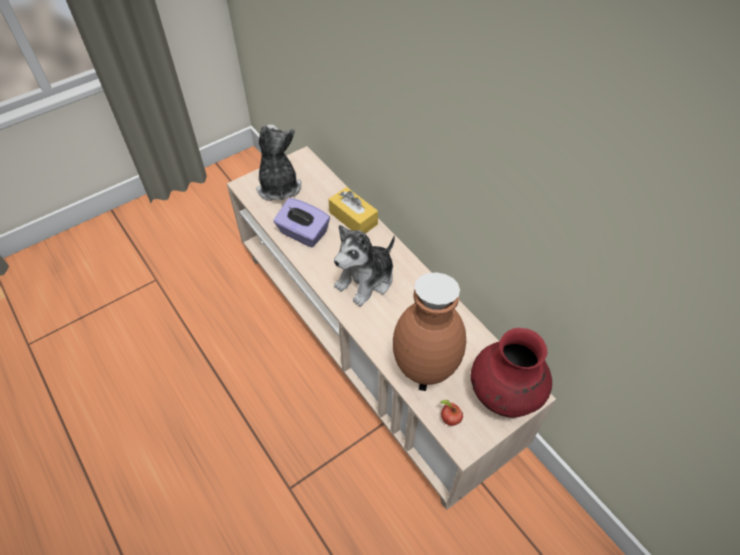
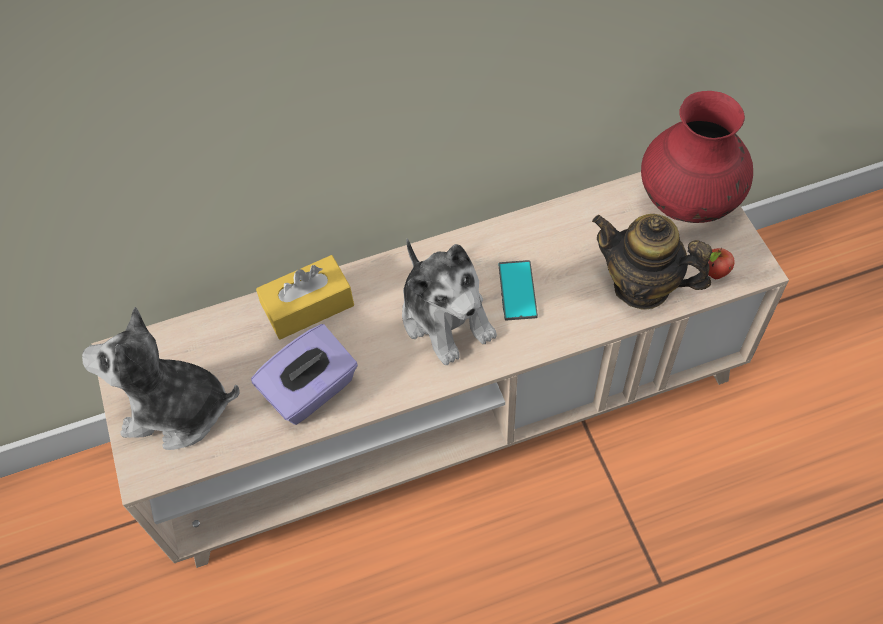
camera: 70 degrees left, 5 degrees up
brown vase [393,272,466,391] -> teapot [592,214,712,309]
none -> phone [499,260,538,320]

